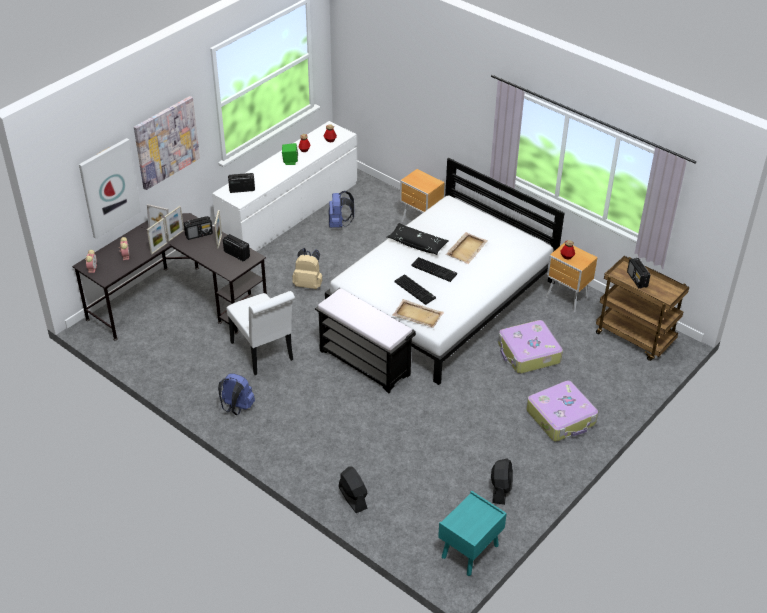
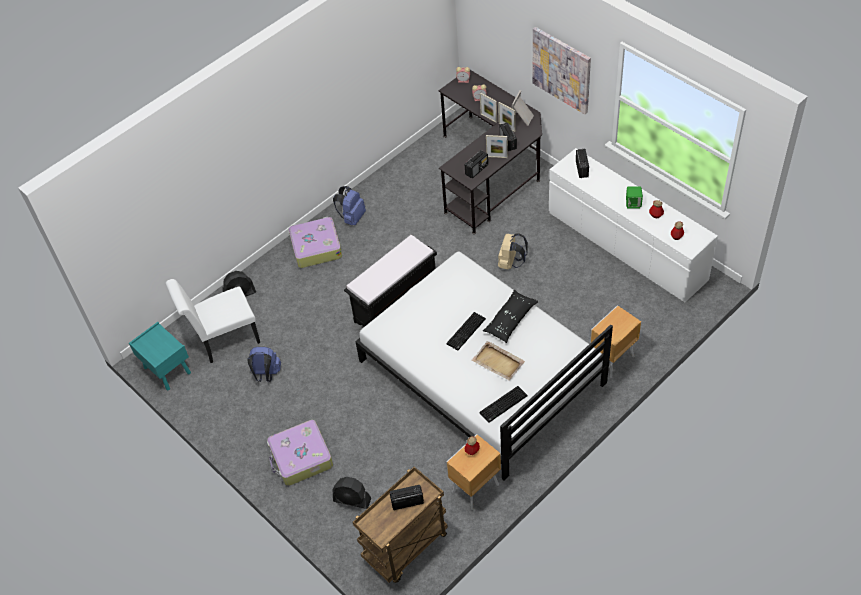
camera: 100 degrees right, 10 degrees up
picture [79,138,141,239] -> none
white chair [227,291,295,375] -> white chair moved to [166,279,260,363]
blue backpack [329,191,354,228] -> blue backpack moved to [247,347,281,382]
beige tray [393,299,444,328] -> none
keyboard [394,274,436,305] -> keyboard moved to [480,386,527,423]
black fan [491,458,513,505] -> black fan moved to [332,477,371,509]
suitcase [498,320,563,374] -> suitcase moved to [289,217,342,268]

